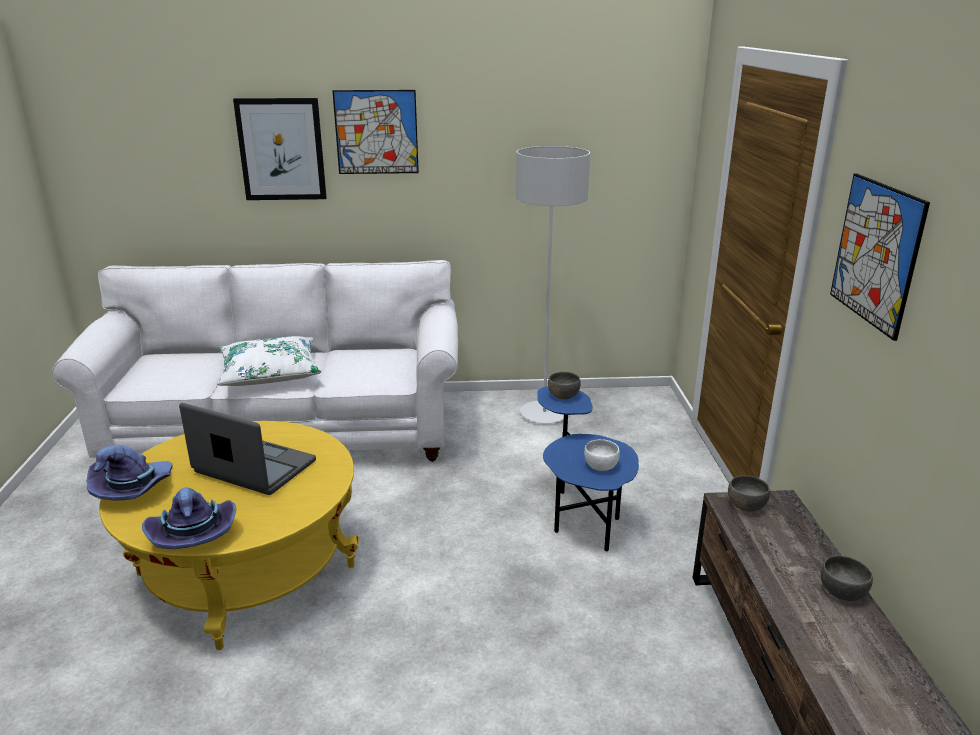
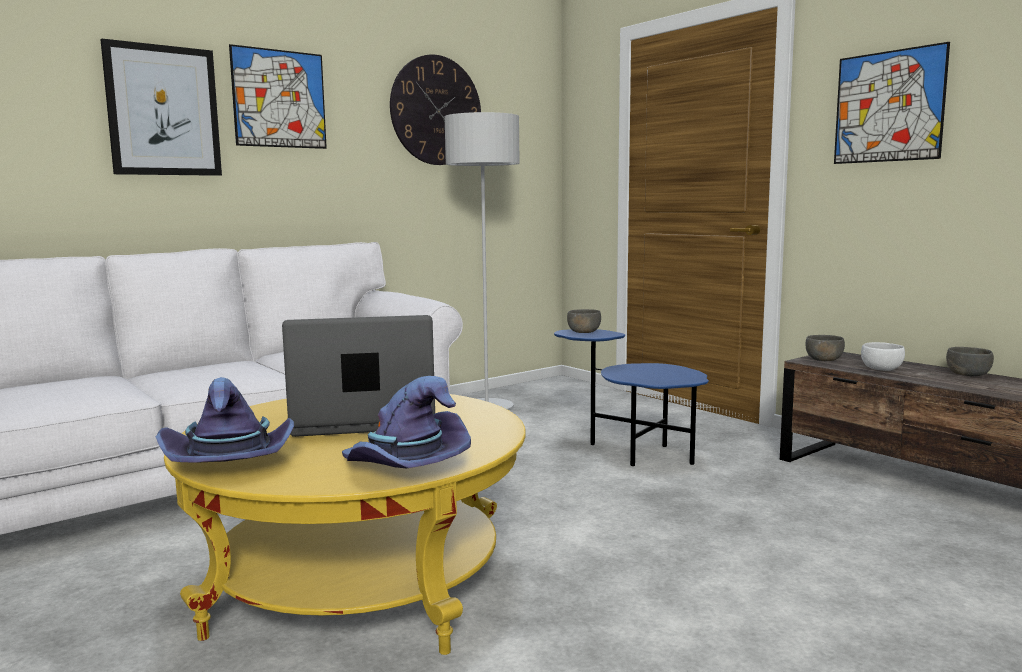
camera: 35 degrees left, 15 degrees down
white pillow [217,336,321,386] -> none
white bowl [584,439,620,471] -> white bowl moved to [861,342,905,371]
none -> wall clock [390,55,481,165]

